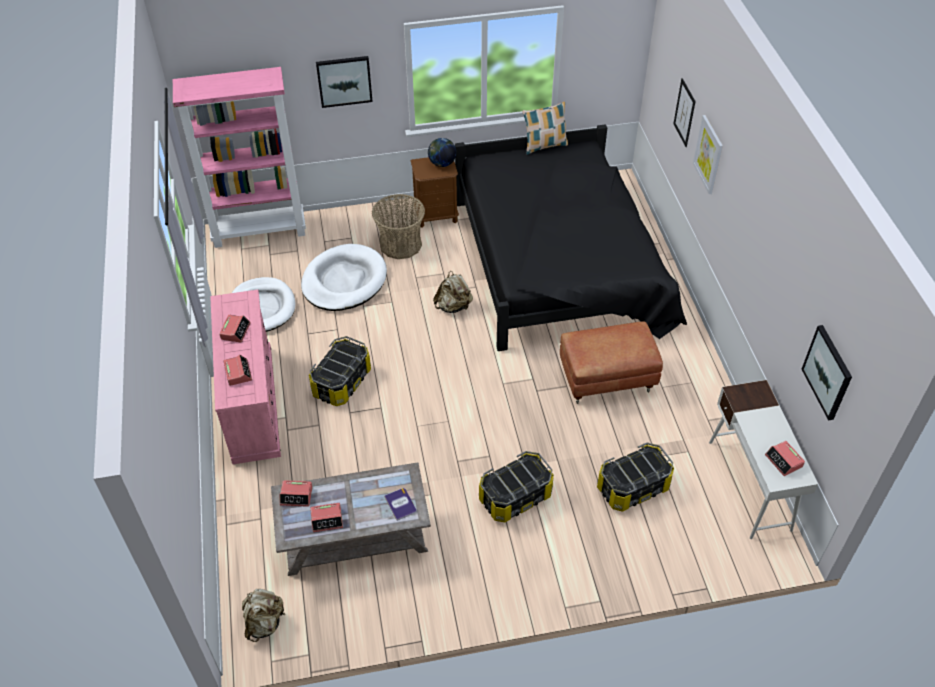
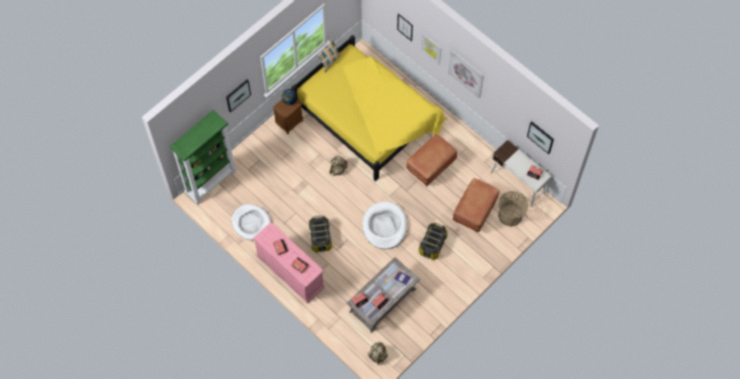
camera: 35 degrees left, 15 degrees up
pink bookcase [173,67,306,248] -> green bookcase [169,110,237,205]
white dog bed [301,244,387,311] -> white dog bed moved to [362,201,407,249]
basket [372,194,425,259] -> basket moved to [498,191,528,227]
black bed [455,124,687,351] -> yellow bed [291,35,447,181]
storage box [597,443,674,511] -> brown ottoman [453,178,500,232]
none -> picture [448,50,484,98]

